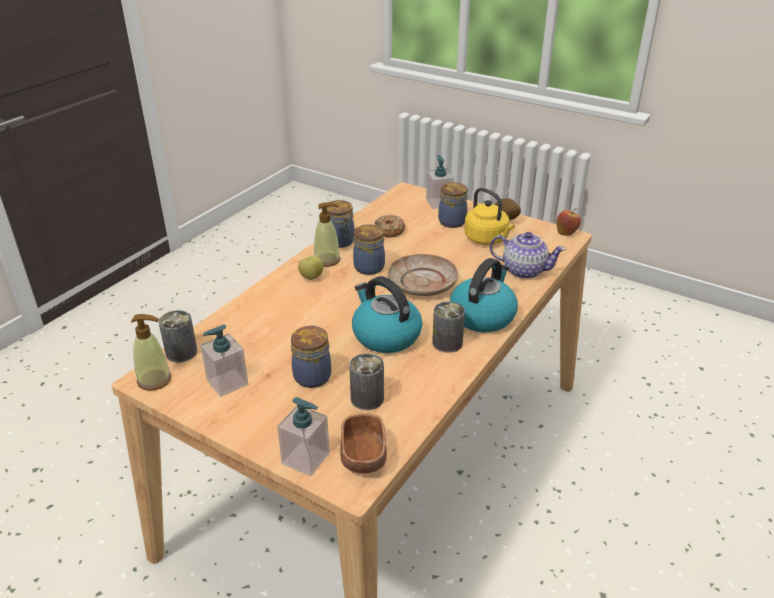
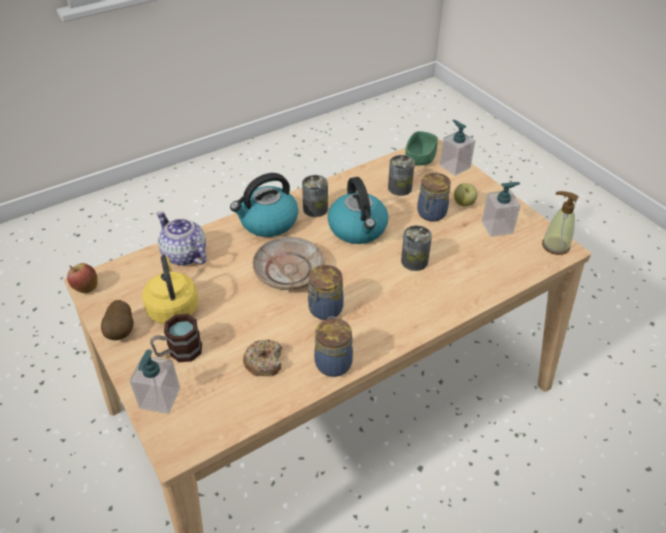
camera: 155 degrees left, 10 degrees up
can [159,310,197,362] -> can moved to [401,225,432,271]
apple [298,256,323,280] -> apple moved to [454,183,478,206]
soap dispenser [314,202,340,267] -> none
brown bowl [340,413,387,473] -> green bowl [405,131,438,166]
jar [438,182,468,228] -> mug [150,314,202,362]

